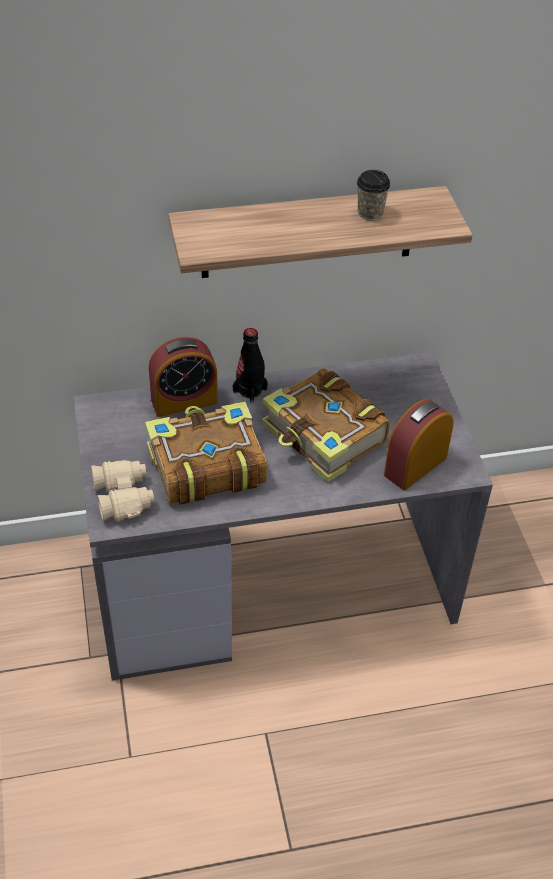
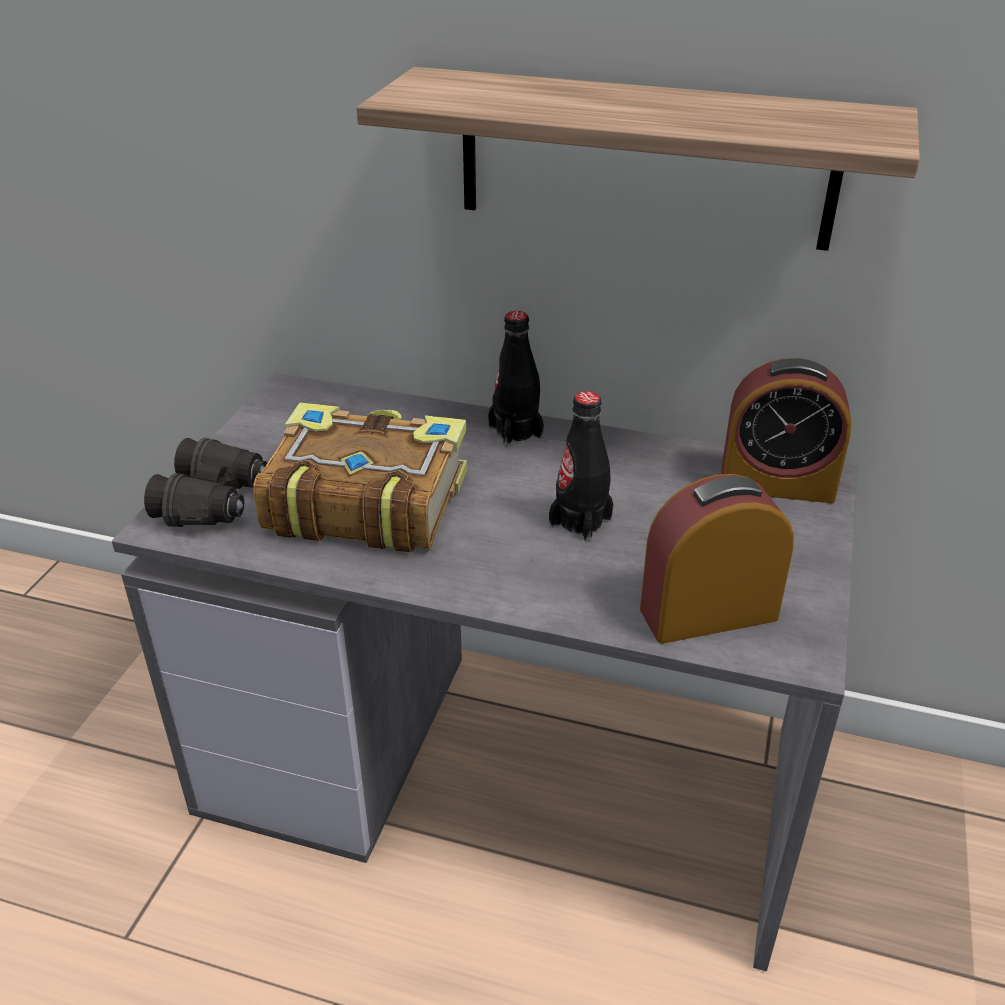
camera: 30 degrees right, 10 degrees down
beige binoculars [91,460,155,522] -> black binoculars [144,437,267,527]
alarm clock [149,337,218,417] -> alarm clock moved to [721,358,851,503]
book [262,368,390,482] -> black bottle [549,391,613,542]
cup [357,170,390,221] -> none

